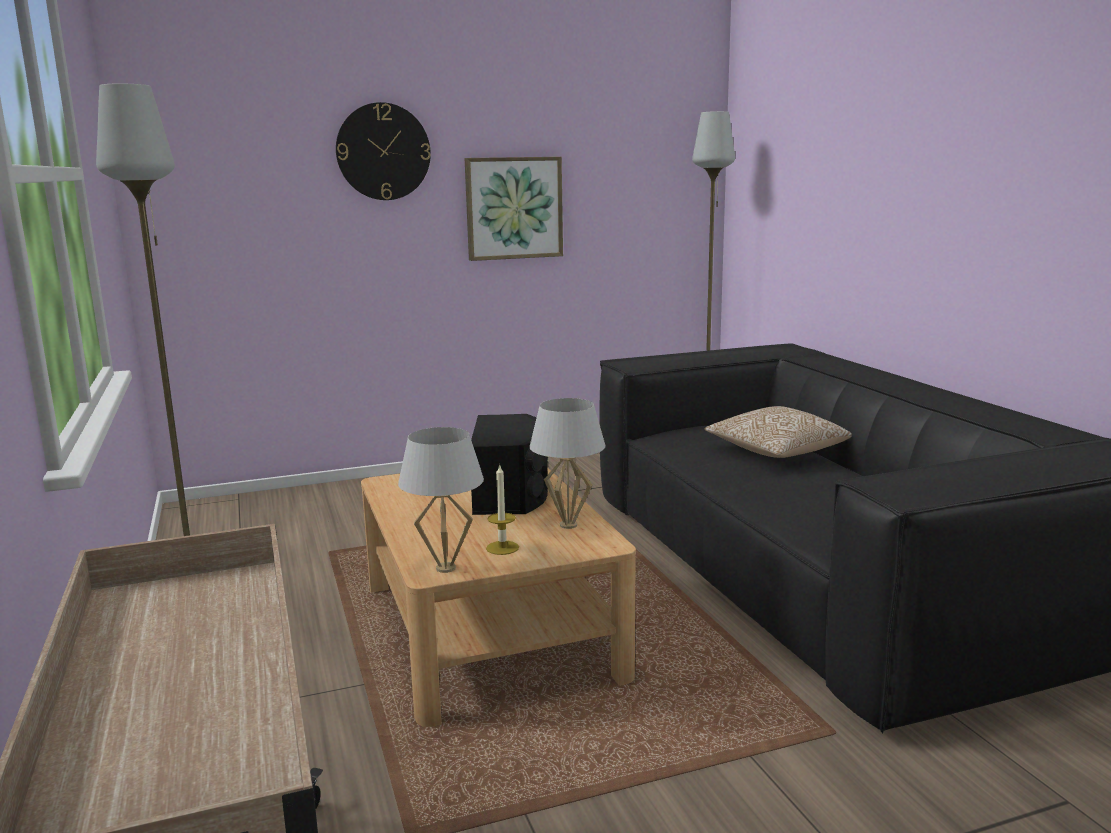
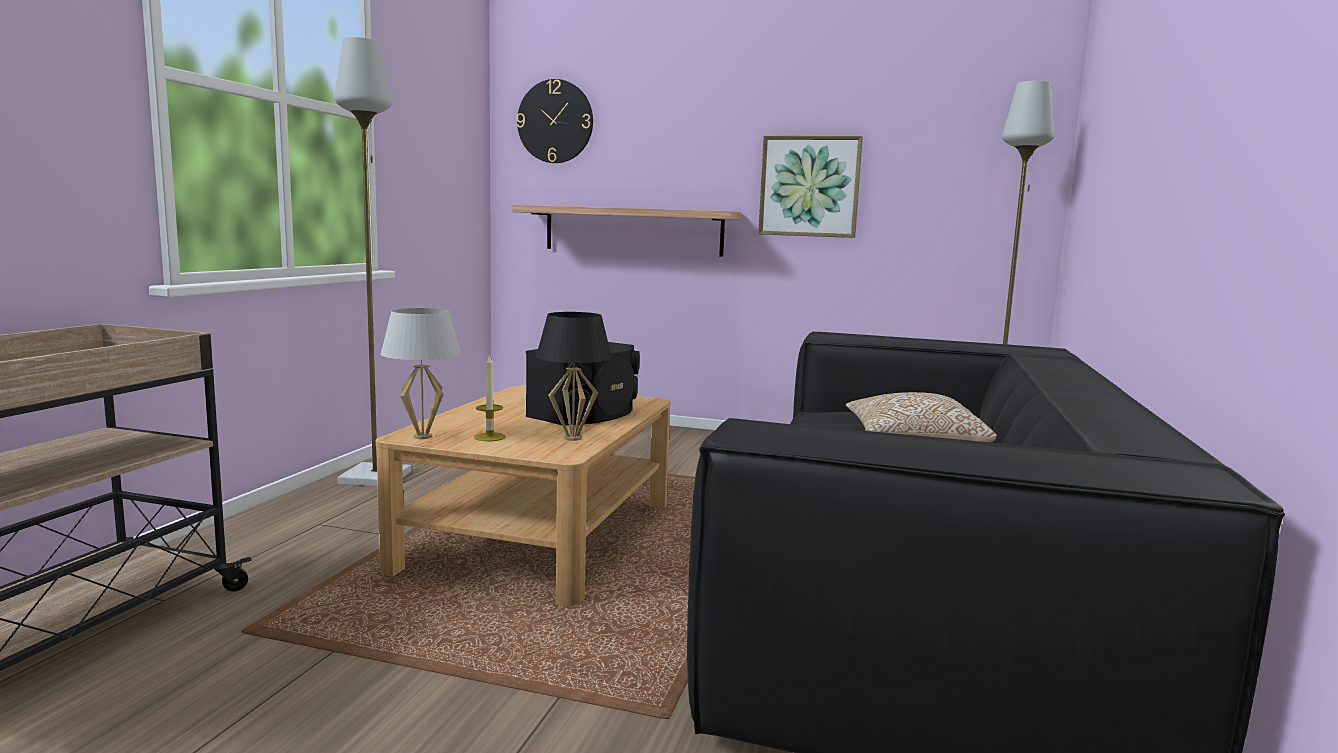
camera: 35 degrees right, 5 degrees down
wall clock [336,102,431,200] -> wall clock moved to [517,79,593,163]
white table lamp [529,398,605,529] -> black table lamp [536,312,612,441]
none -> shelf [512,205,742,257]

